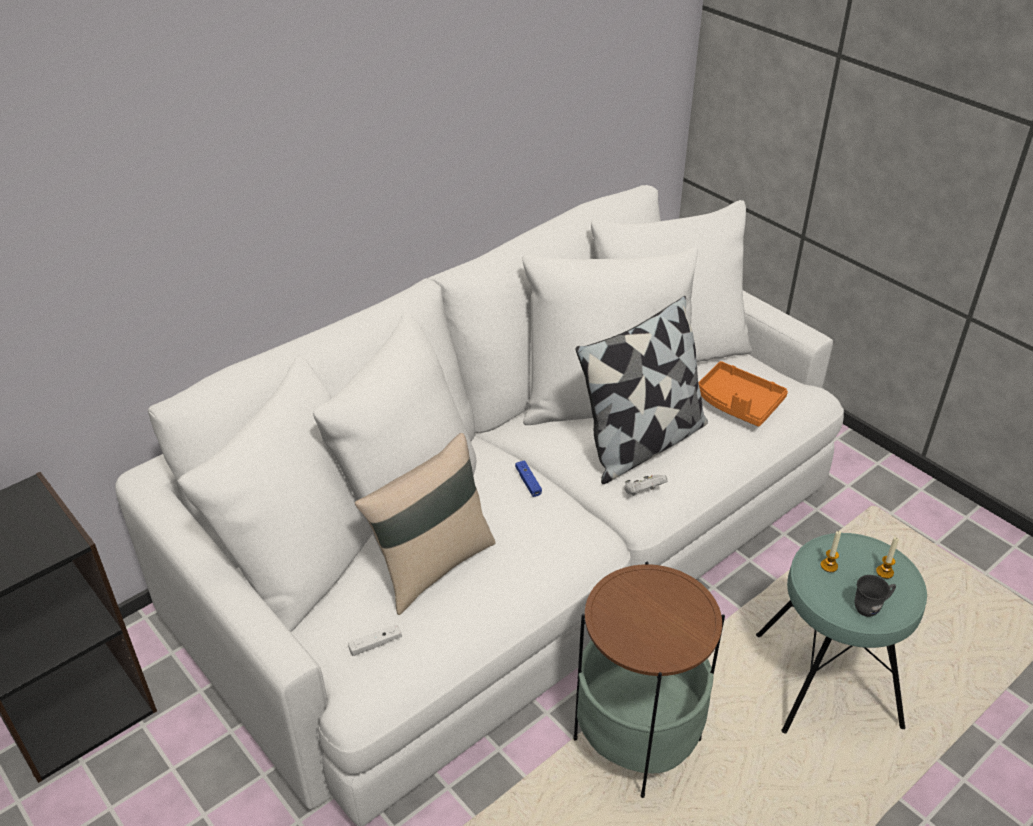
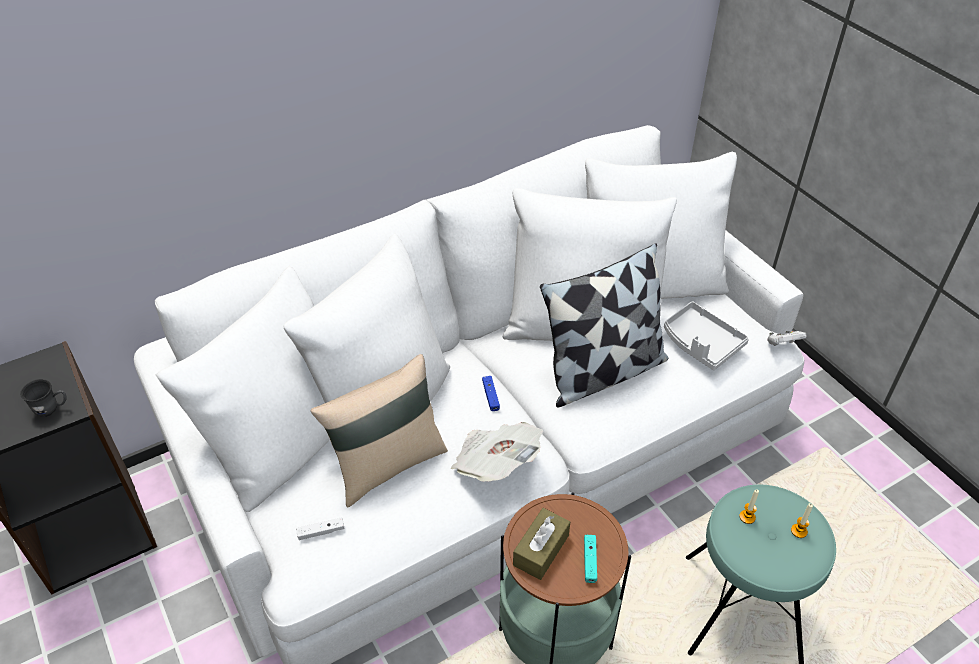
camera: 10 degrees right, 5 degrees up
white game controller [624,475,667,496] -> white game controller moved to [767,331,807,346]
orange tray [699,361,788,427] -> grey tray [664,301,749,370]
grey mug [854,575,896,617] -> grey mug moved to [20,379,66,417]
none -> newspaper [451,422,544,482]
none -> brown tissue box [513,508,570,580]
none -> turquoise game controller [584,535,597,583]

